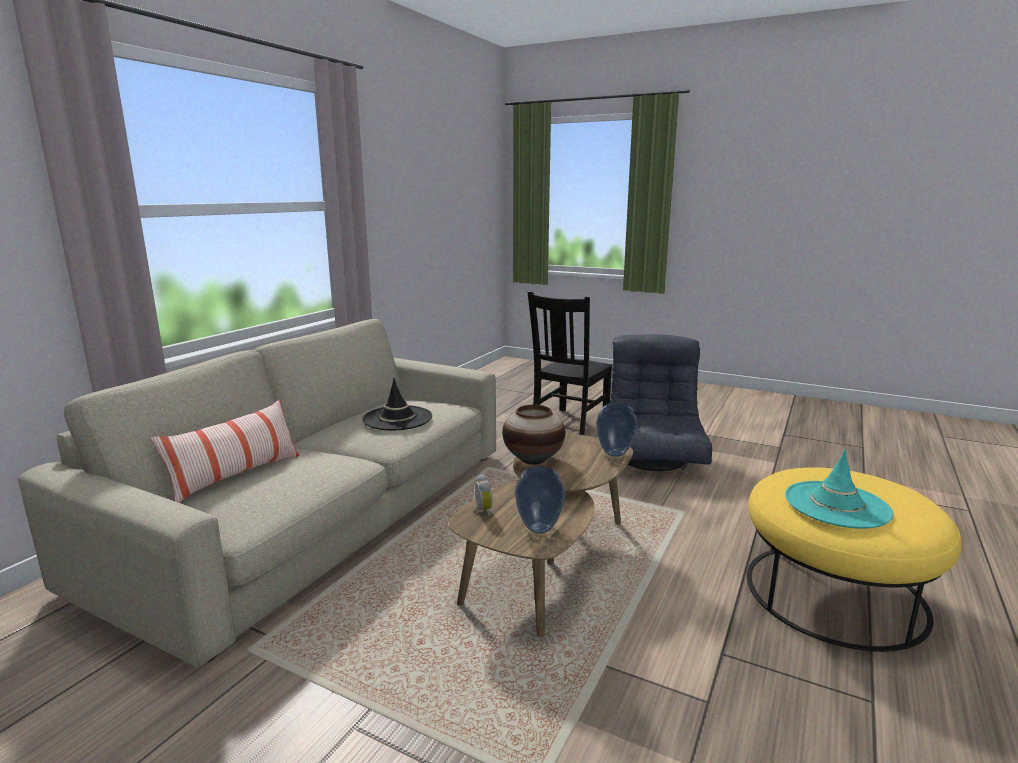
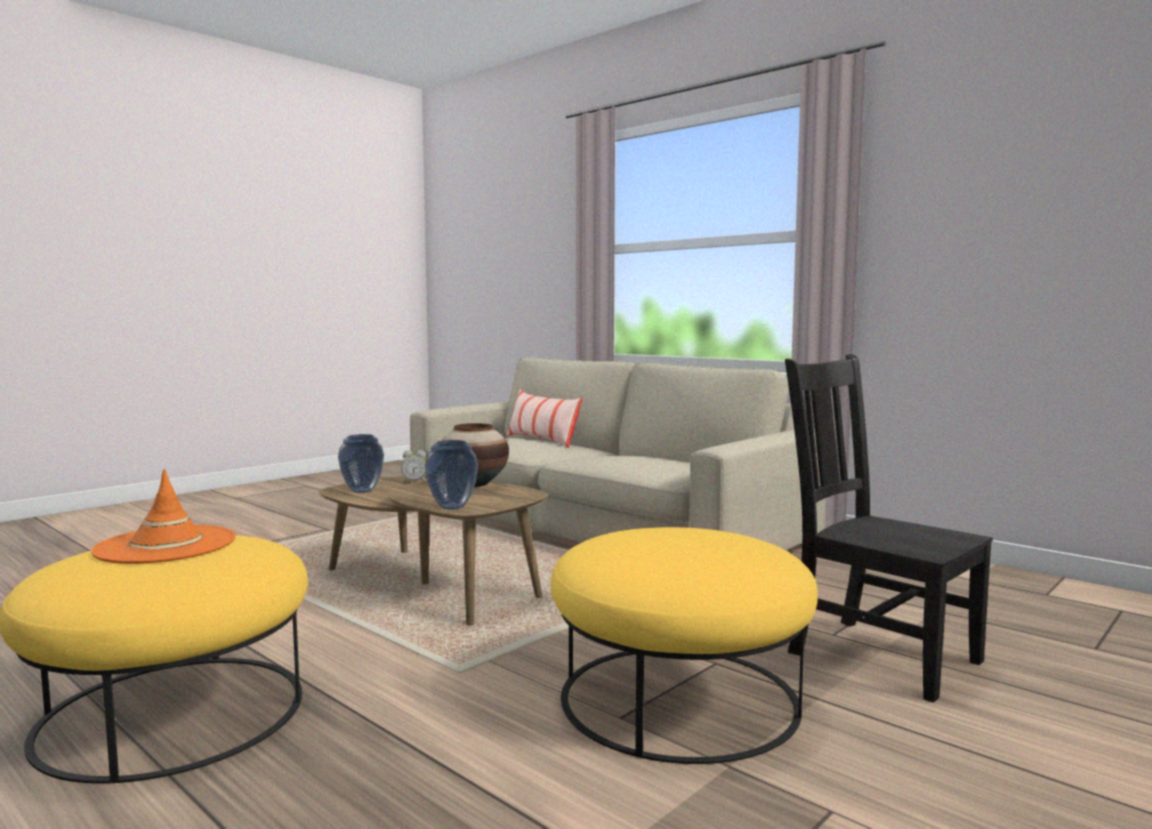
camera: 105 degrees right, 10 degrees down
black hat [362,378,432,431] -> none
grey armchair [610,334,712,471] -> yellow ottoman [551,527,818,764]
turquoise hat [785,449,893,529] -> orange hat [91,469,236,564]

